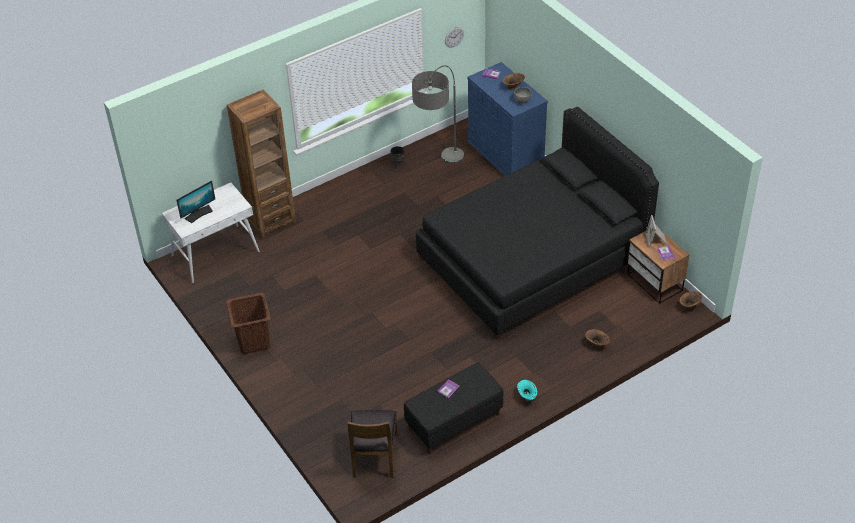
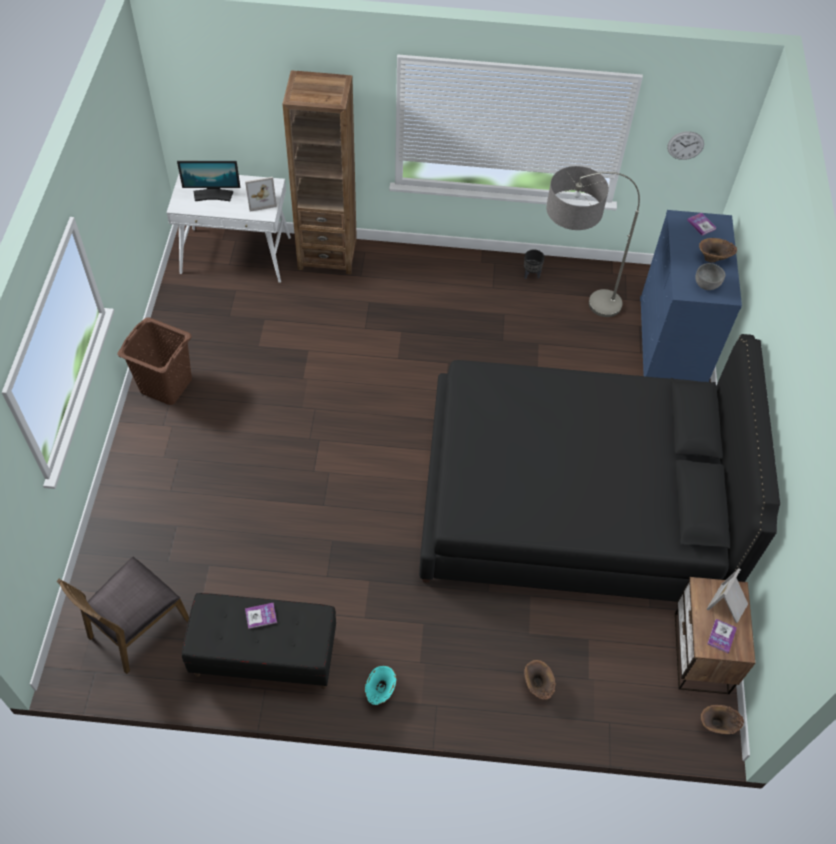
camera: 35 degrees right, 10 degrees up
none -> picture frame [245,177,277,212]

